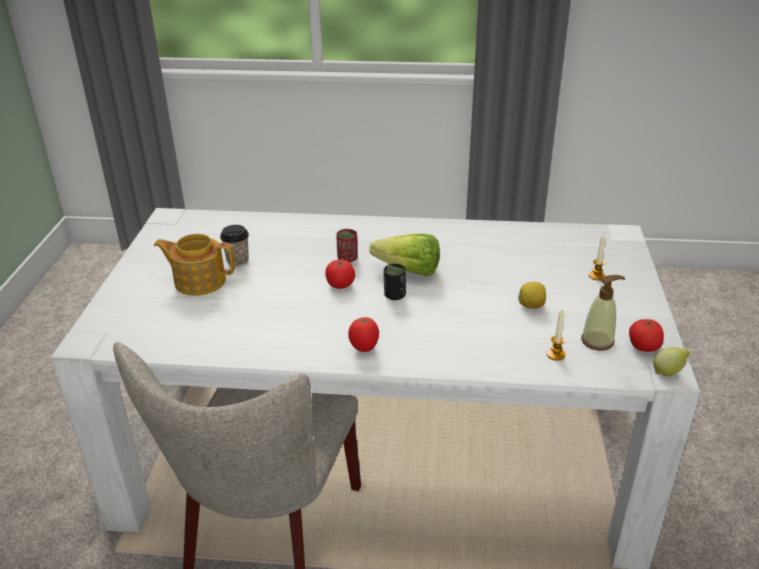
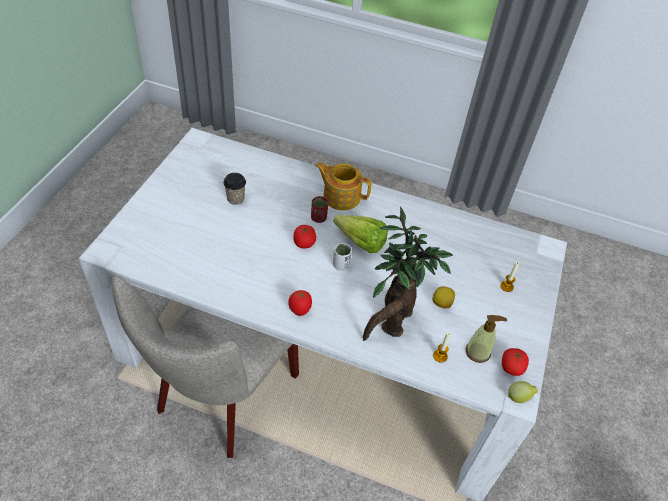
camera: 10 degrees right, 15 degrees up
teapot [154,234,235,296] -> teapot moved to [315,162,371,210]
black cup [384,264,406,300] -> white cup [333,243,352,271]
none -> potted plant [363,207,453,341]

